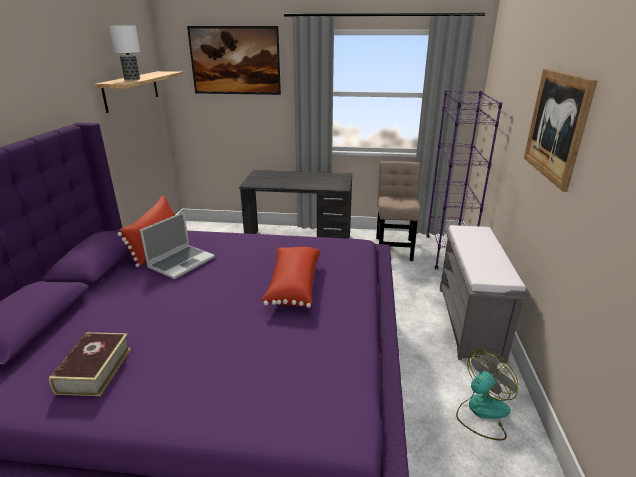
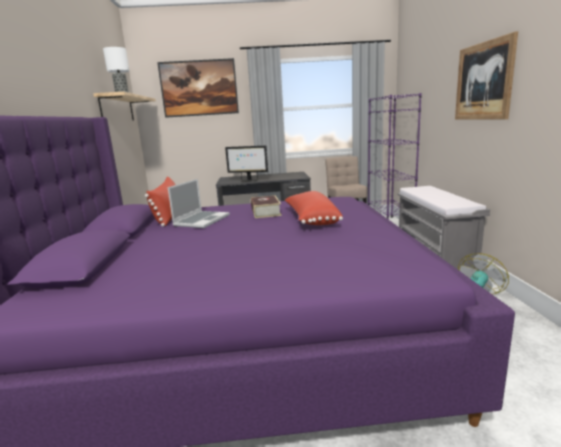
camera: 10 degrees left, 10 degrees down
book [49,332,131,396] -> book moved to [251,195,282,218]
none -> monitor [225,146,268,182]

